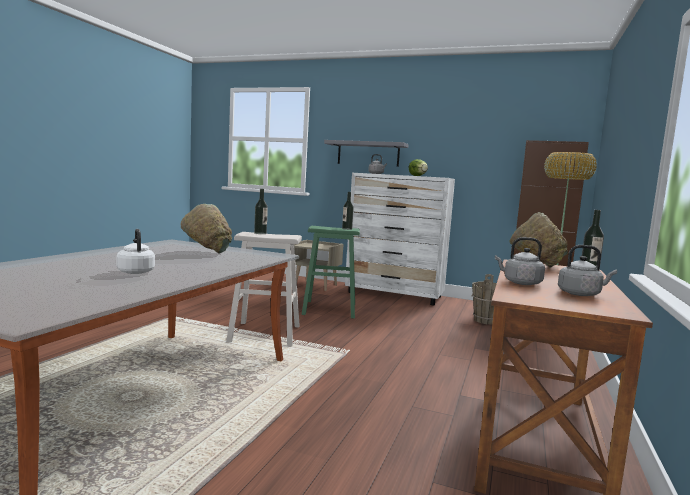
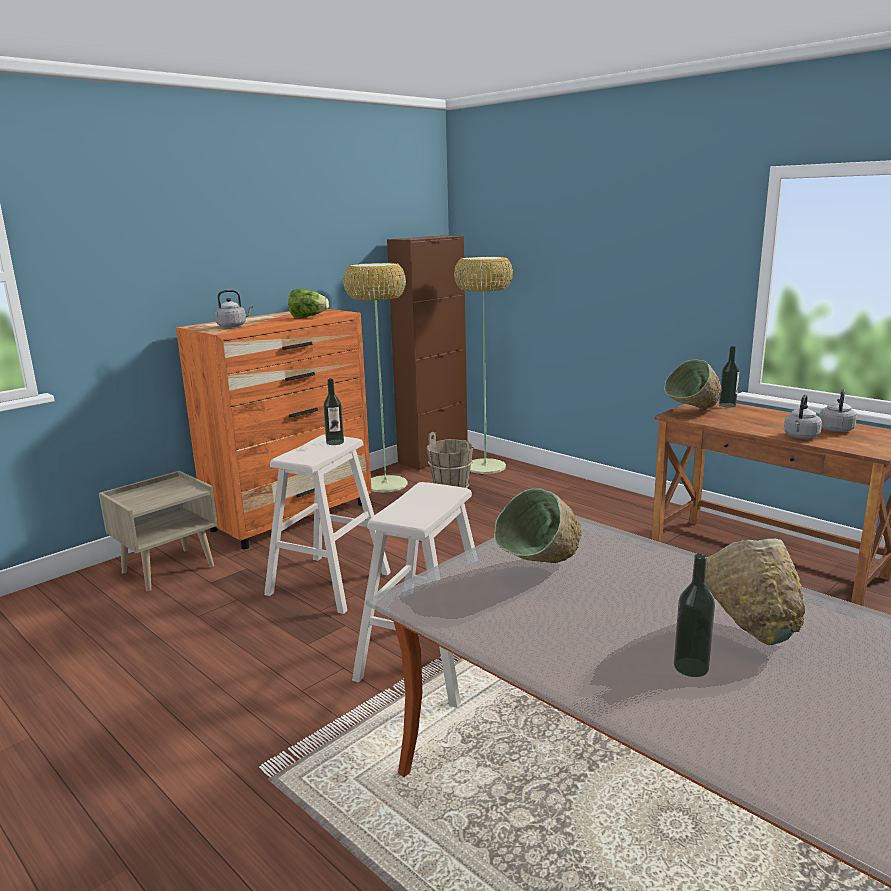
camera: 65 degrees left, 10 degrees up
white kettle [117,229,155,274] -> green bowl [705,538,805,645]
bottle [254,189,268,234] -> bottle moved to [674,554,715,677]
green stool [301,226,360,319] -> beige stool [264,435,391,614]
grey shelf [324,140,409,167] -> none
white dresser [345,173,455,305] -> orange dresser [176,309,372,549]
none -> floor lamp [343,262,408,493]

